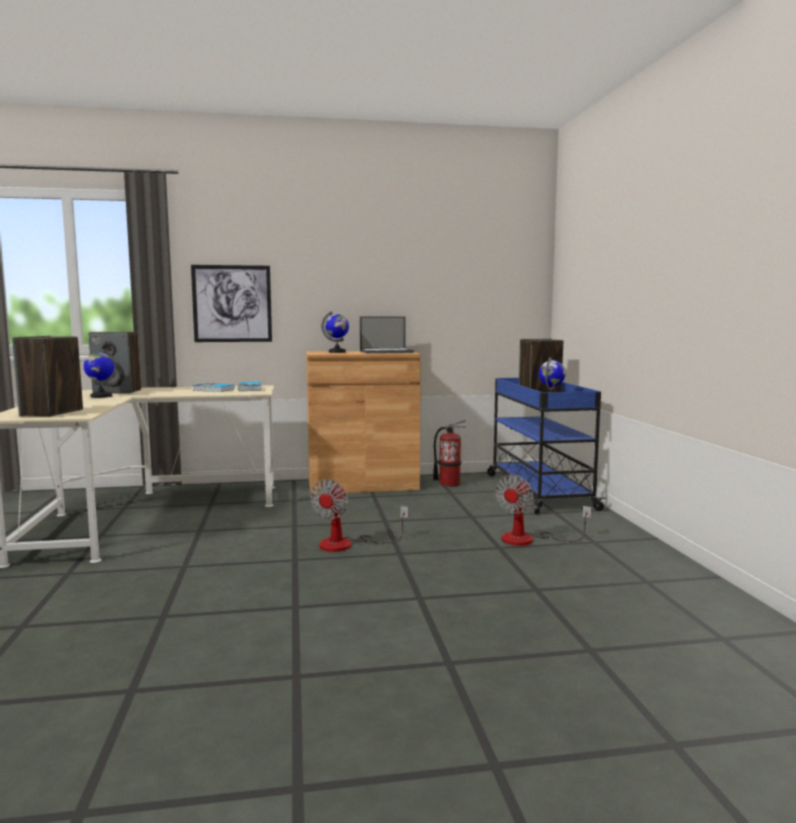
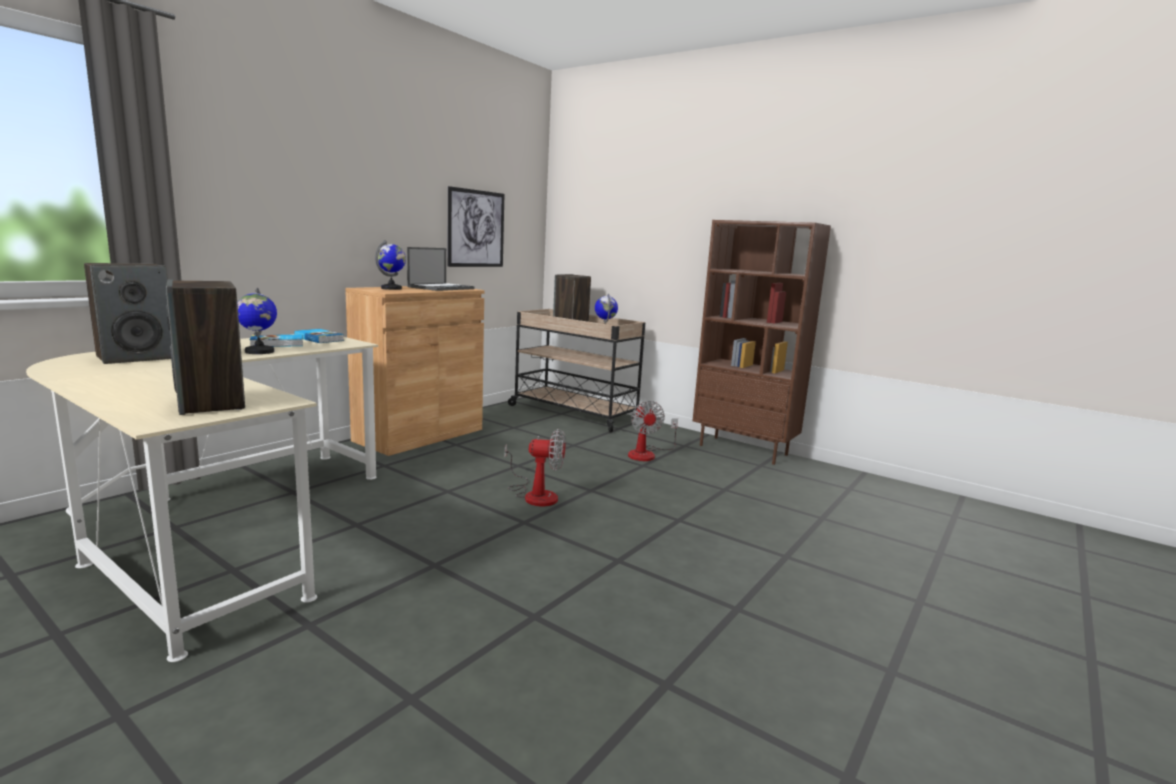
camera: 45 degrees left, 5 degrees up
globe [84,349,115,398] -> globe moved to [237,288,277,354]
picture [191,265,272,342] -> picture moved to [448,186,504,267]
fan [310,479,408,552] -> fan turned 60 degrees counterclockwise [505,429,565,506]
fire extinguisher [433,420,466,487] -> none
blue cart [487,378,606,514] -> beige cart [508,309,645,432]
none -> brown bookcase [693,220,831,465]

